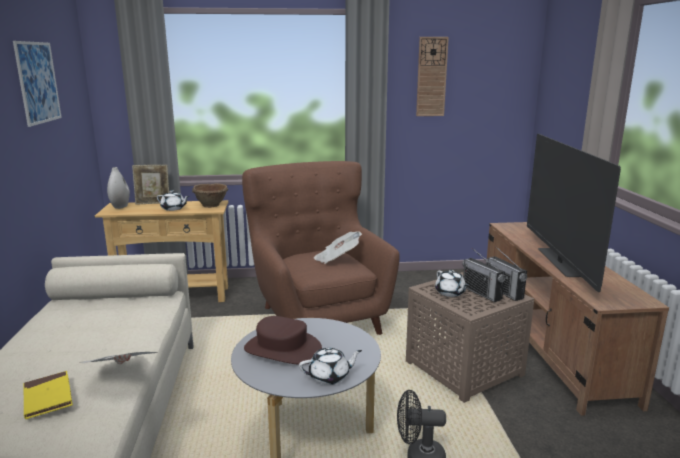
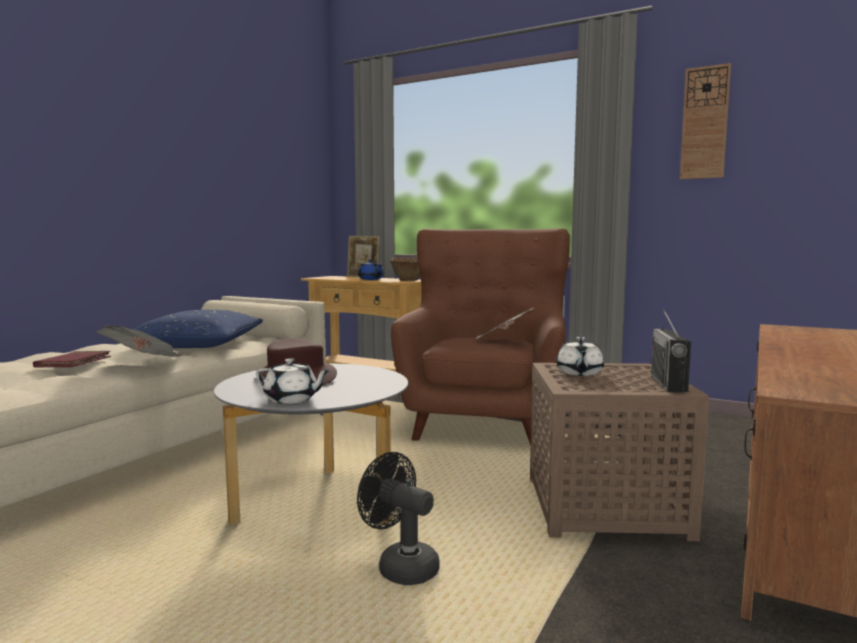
camera: 35 degrees right, 10 degrees down
picture [13,41,62,127] -> none
yellow book [24,371,73,419] -> red book [33,351,111,368]
white vase [107,167,130,209] -> none
white teapot [157,191,189,211] -> blue teapot [358,260,384,280]
radio [462,248,506,302] -> none
television [527,134,621,292] -> none
none -> blue pillow [134,310,263,348]

